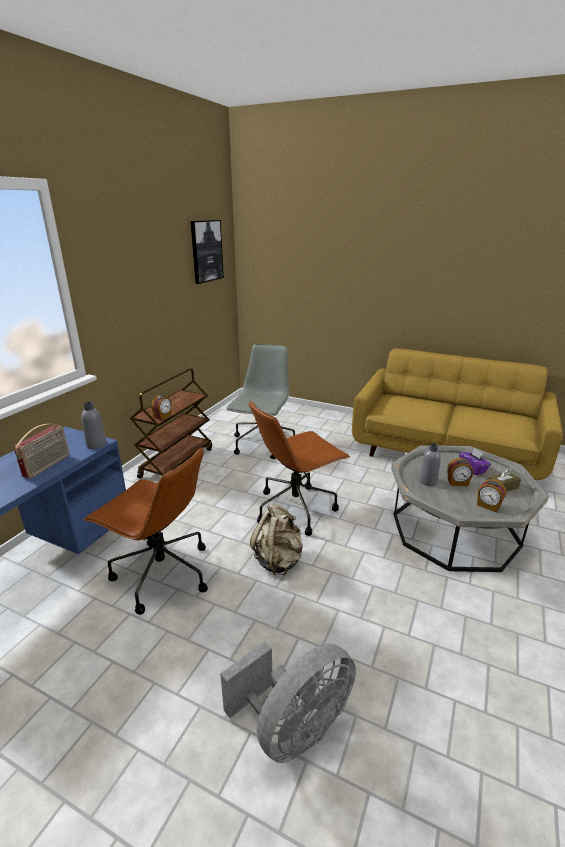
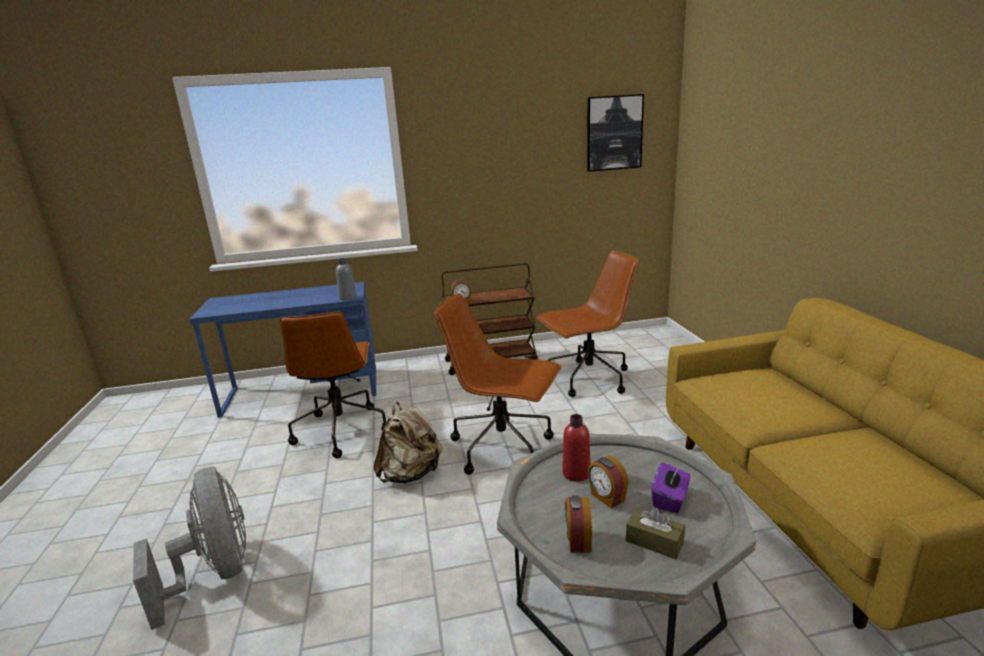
camera: 55 degrees right, 5 degrees down
radio [14,424,69,479] -> none
grey fan [220,641,356,763] -> grey fan turned 135 degrees counterclockwise [133,467,246,630]
grey office chair [226,344,295,459] -> brown office chair [536,251,639,397]
grey bottle [419,443,441,486] -> red bottle [562,414,591,482]

